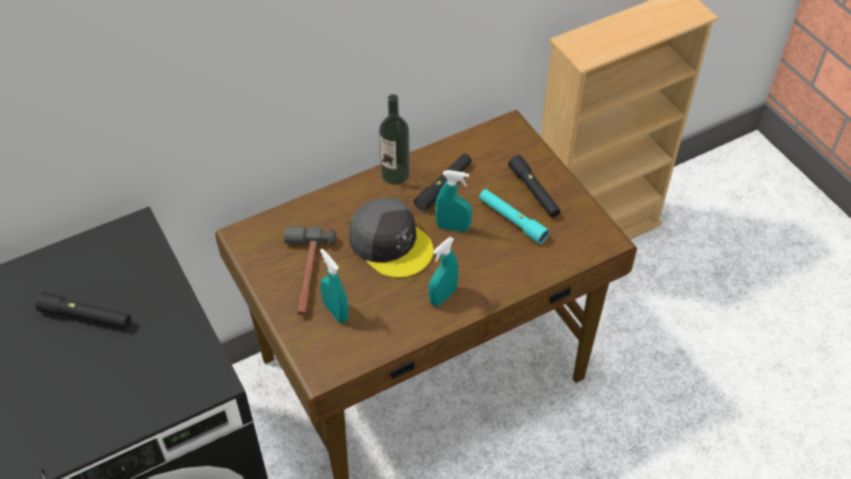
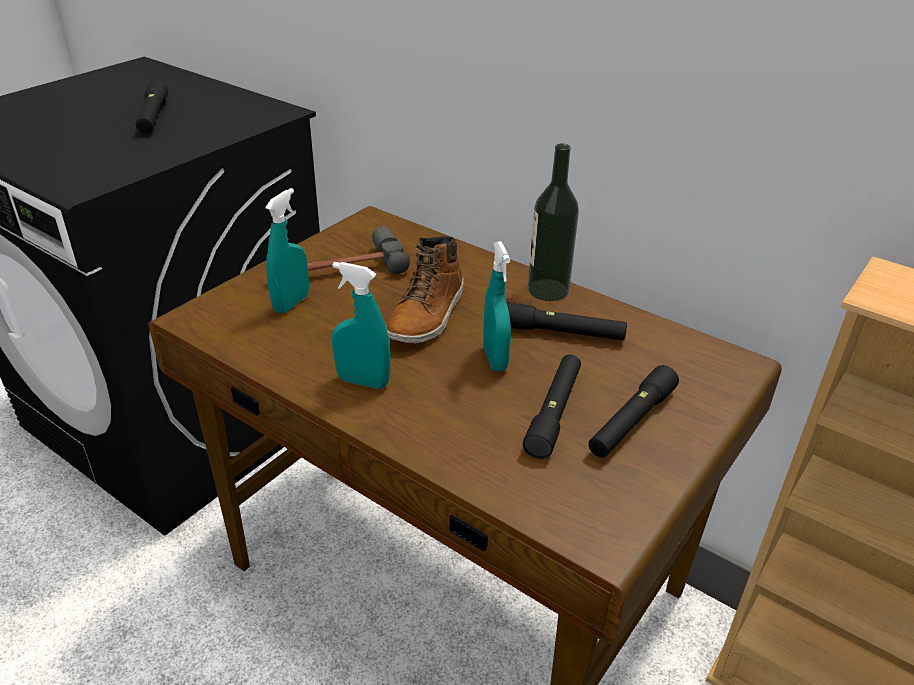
camera: 65 degrees right, 15 degrees down
grey cap [349,198,433,278] -> boot [386,236,464,344]
turquoise flashlight [479,189,550,244] -> black flashlight [523,354,581,459]

